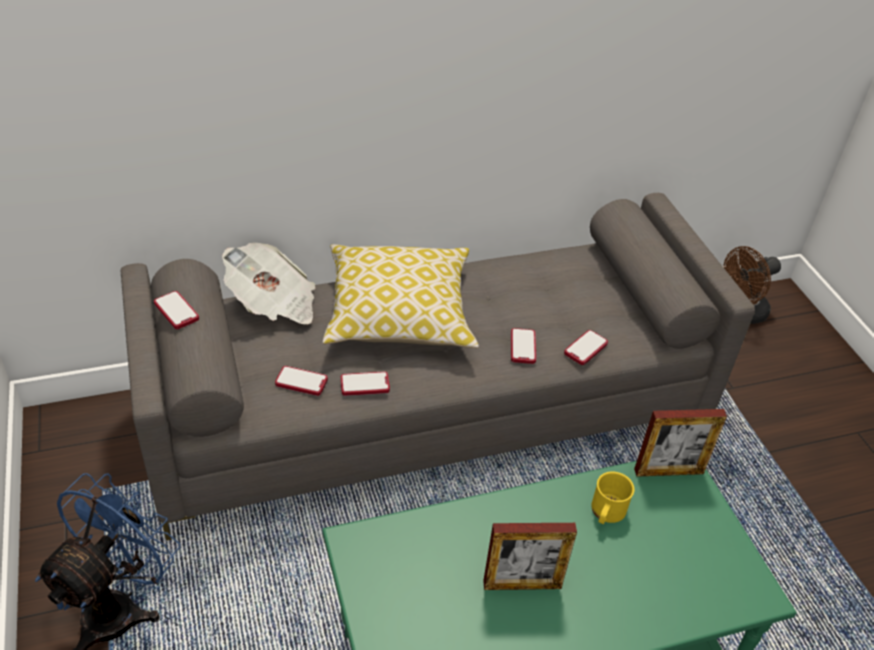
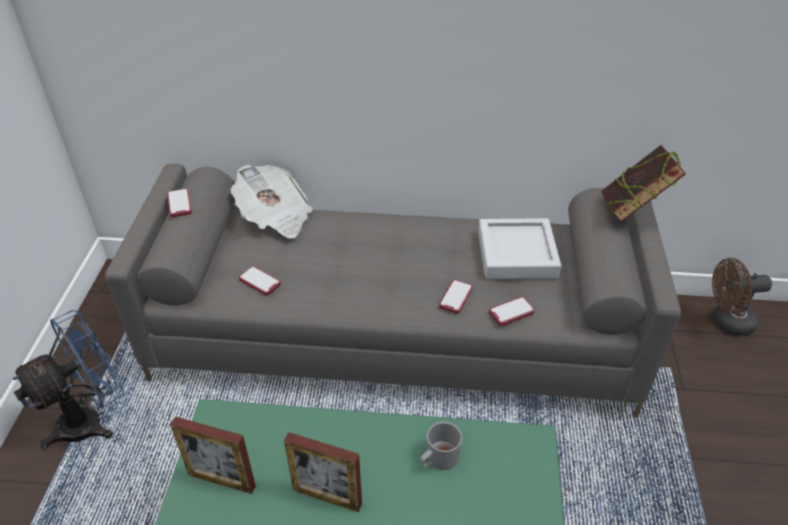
camera: 25 degrees right, 0 degrees up
pillow [323,244,479,348] -> none
phone [341,372,390,396] -> none
yellow mug [591,471,635,524] -> grey mug [420,422,462,470]
picture frame [634,409,727,476] -> picture frame moved to [170,417,256,494]
none -> grey tray [478,218,561,279]
none -> book [601,145,686,222]

